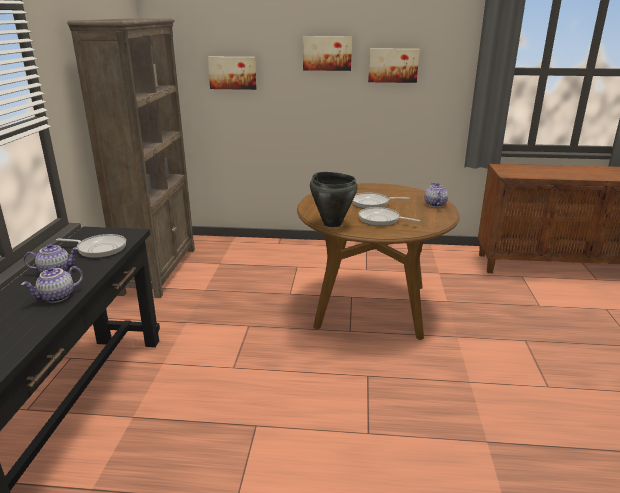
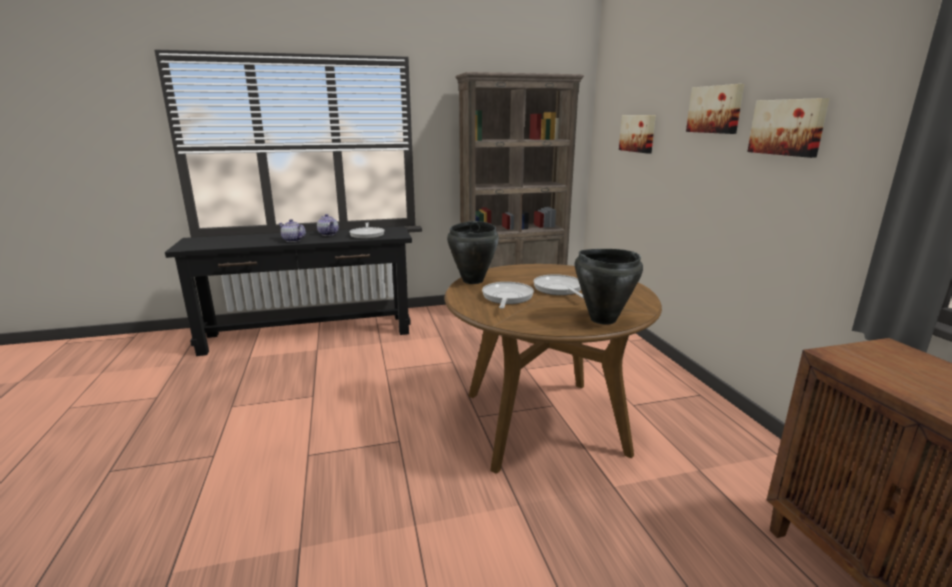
camera: 70 degrees right, 5 degrees down
teapot [424,183,448,207] -> black cooking pot [575,249,643,325]

